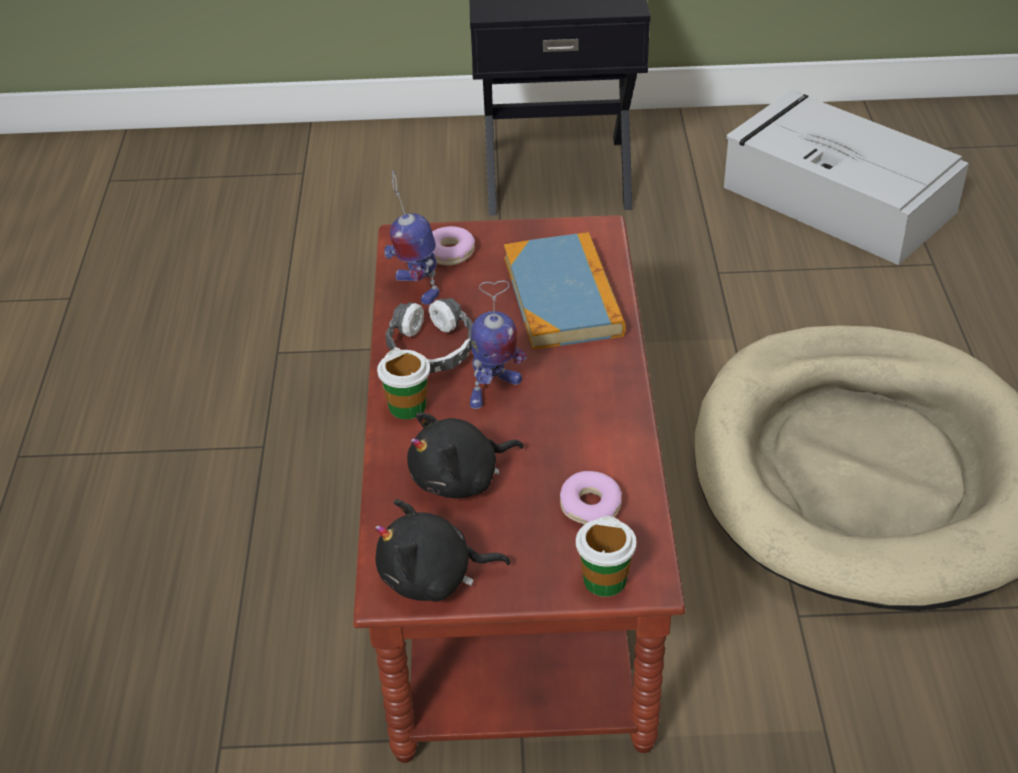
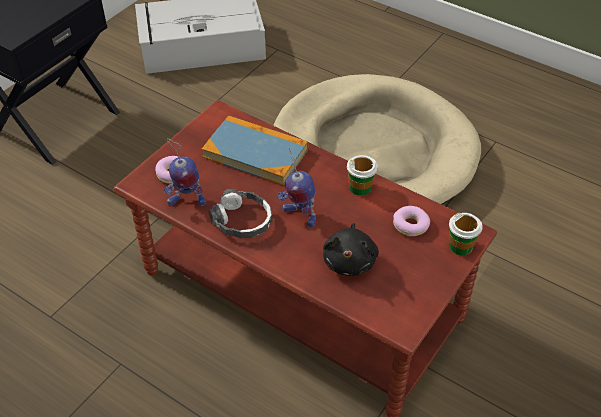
camera: 55 degrees left, 5 degrees up
black plush toy [375,499,510,602] -> none
cup [377,349,430,419] -> cup moved to [347,155,378,196]
toy robot [470,280,527,409] -> toy robot turned 135 degrees clockwise [278,148,316,227]

